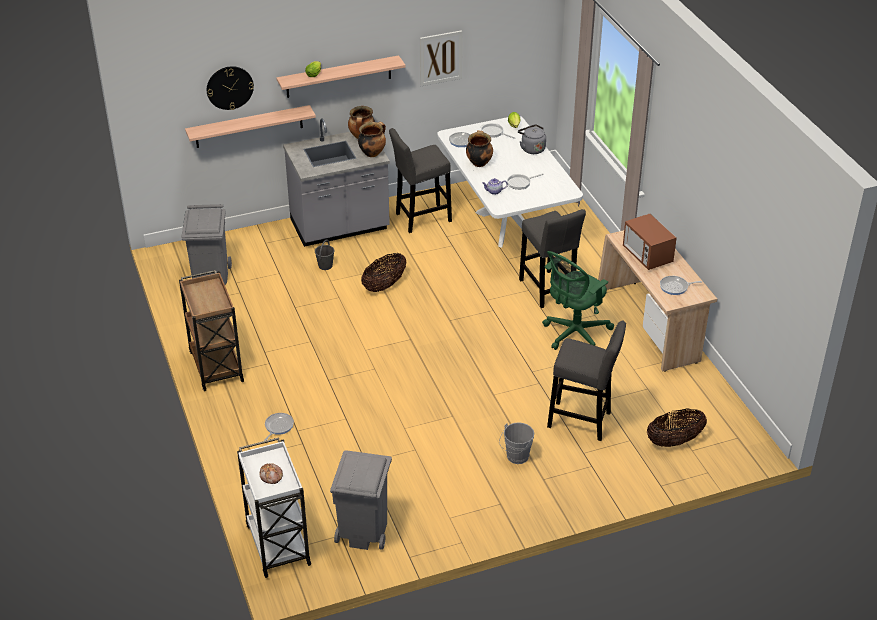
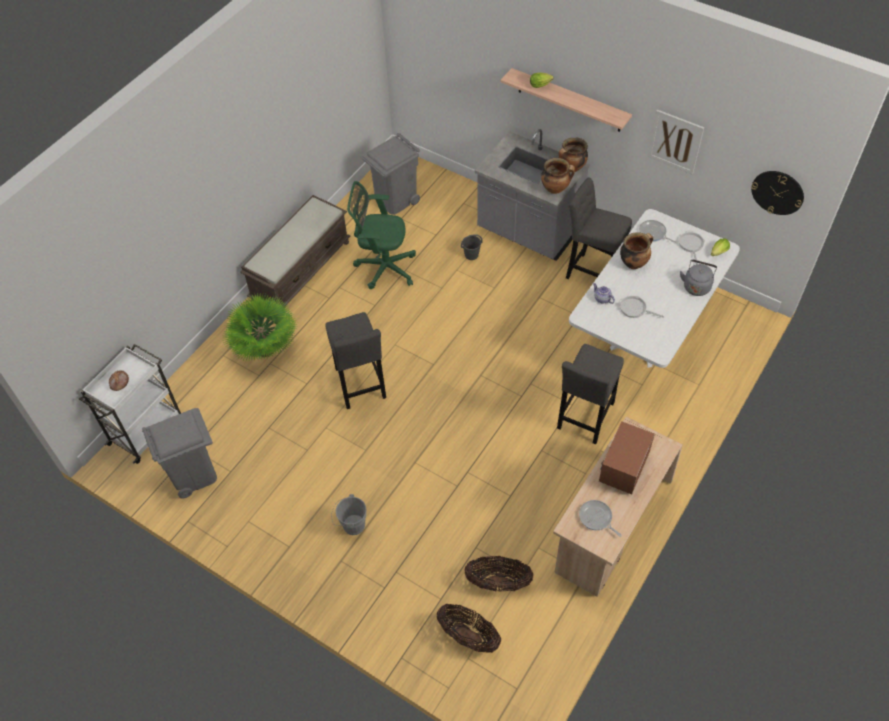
camera: 55 degrees right, 15 degrees up
brown cart [179,270,244,391] -> brown bench [240,195,350,307]
shelf [185,105,316,148] -> none
wall clock [207,66,254,110] -> wall clock moved to [751,171,804,215]
frying pan [264,413,294,441] -> potted plant [222,293,298,360]
basket [361,253,407,292] -> basket moved to [465,556,534,592]
green office chair [542,251,614,350] -> green office chair moved to [347,181,416,289]
grey stool [547,320,626,441] -> grey stool moved to [325,312,386,409]

